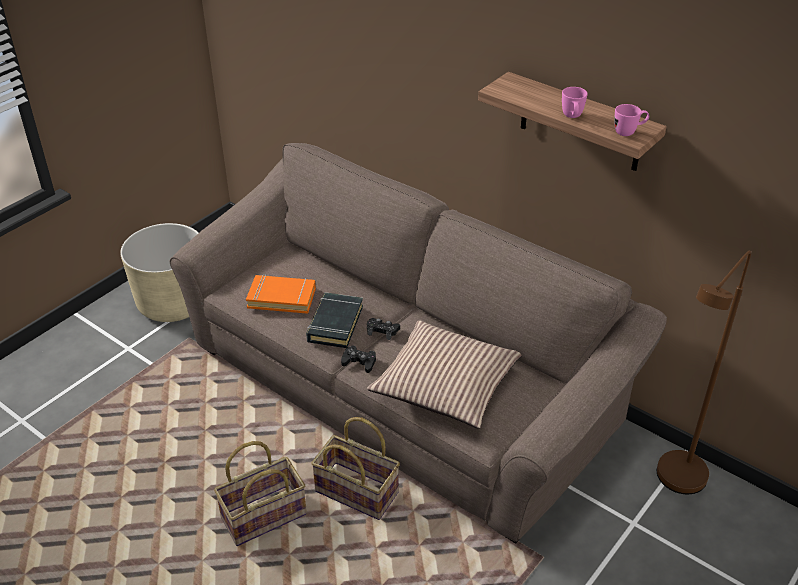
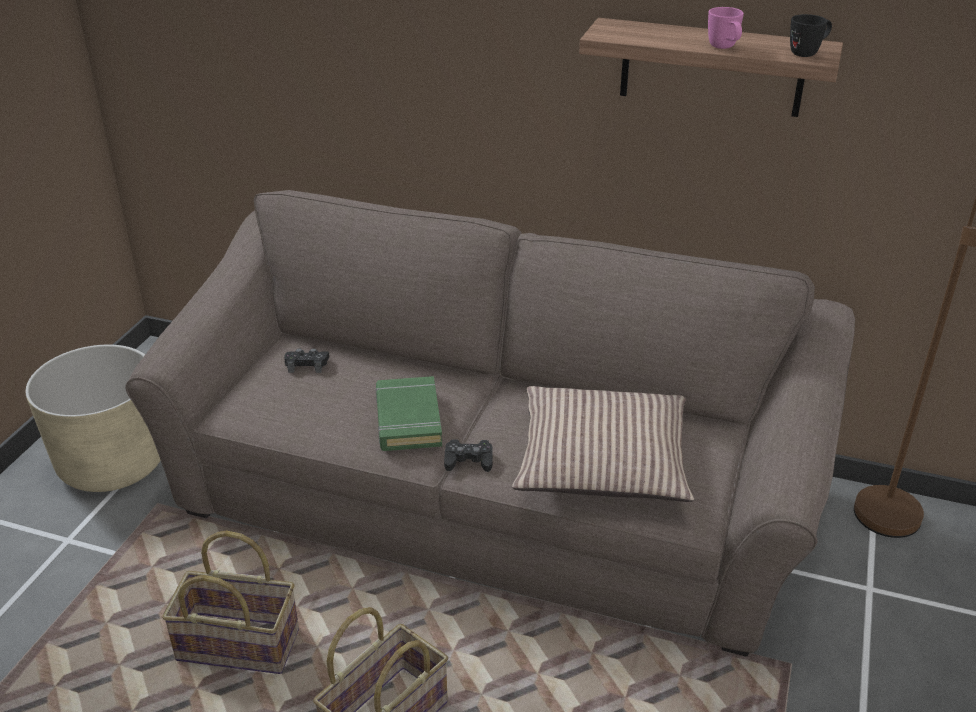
camera: 20 degrees left, 5 degrees down
orange book [246,274,316,314] -> none
black book [306,292,363,348] -> green book [375,376,442,451]
basket [311,417,400,520] -> basket moved to [162,530,299,674]
black game controller [367,318,400,340] -> black game controller moved to [284,348,329,373]
pink mug [614,104,649,136] -> black mug [790,14,832,57]

